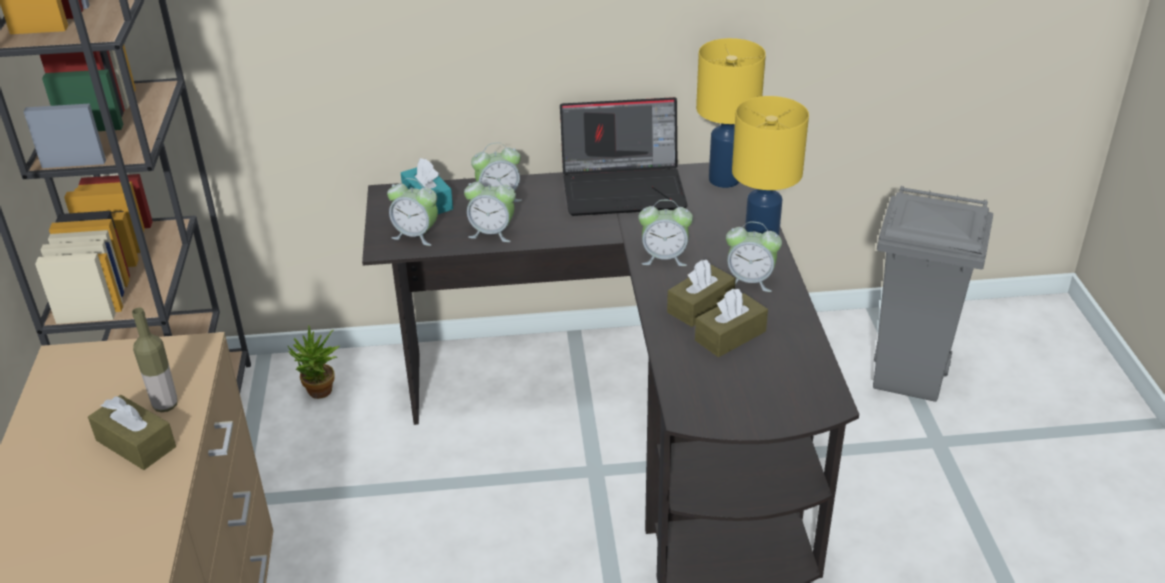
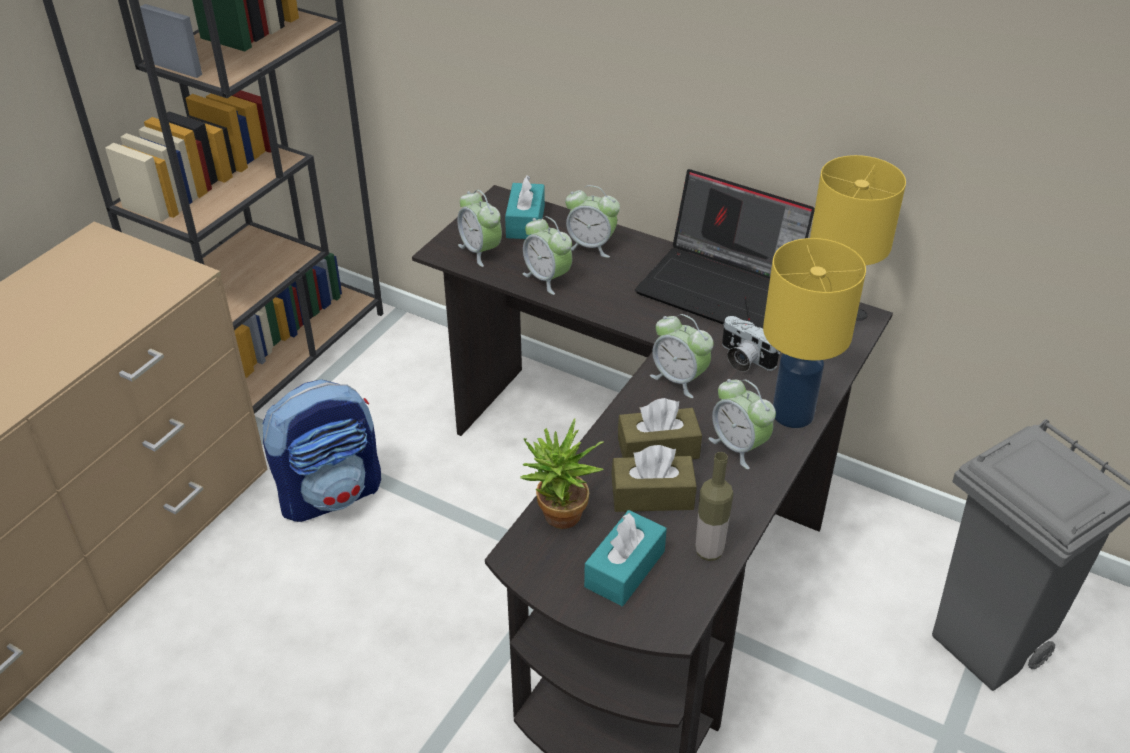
camera: 35 degrees right, 5 degrees up
brown tissue box [88,395,176,470] -> none
bottle [132,307,178,412] -> bottle moved to [695,452,733,561]
potted plant [288,326,339,399] -> potted plant moved to [521,419,604,529]
none -> backpack [263,379,381,522]
none -> turquoise tissue box [584,510,667,606]
none -> camera [722,316,780,372]

